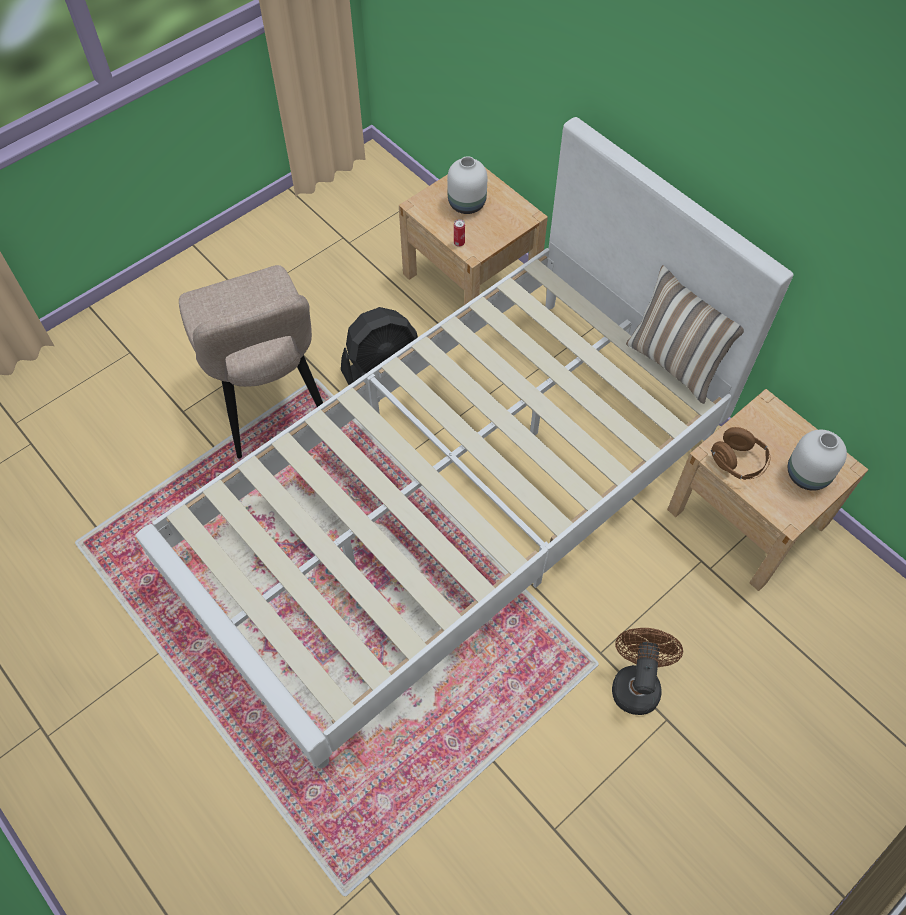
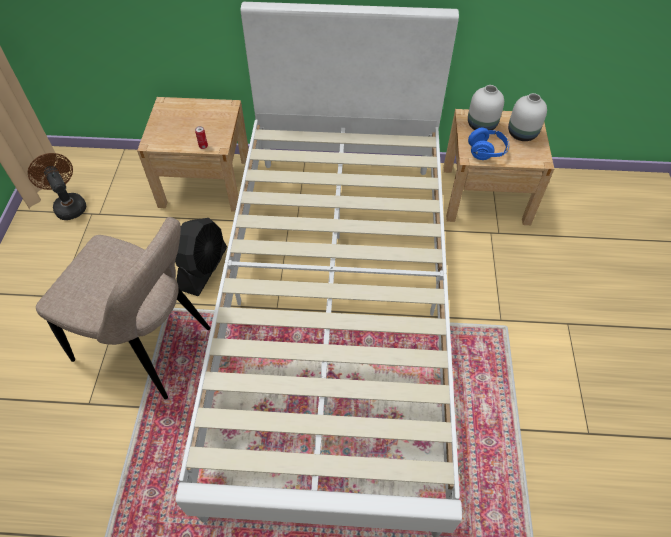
camera: 45 degrees left, 5 degrees down
white vase [447,156,487,214] -> white vase moved to [468,85,504,130]
brown fan [612,628,683,715] -> brown fan moved to [28,153,86,220]
pillow [626,265,744,404] -> none
brown headphones [711,427,770,480] -> blue headphones [468,128,509,160]

